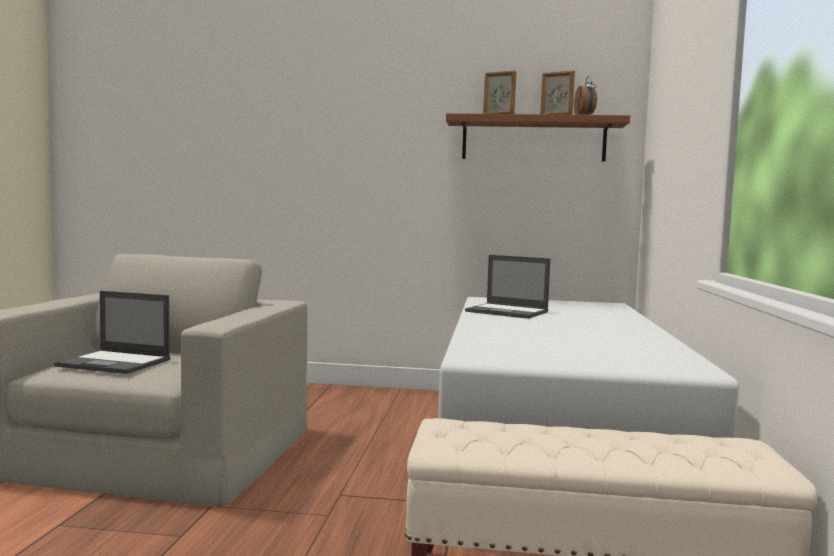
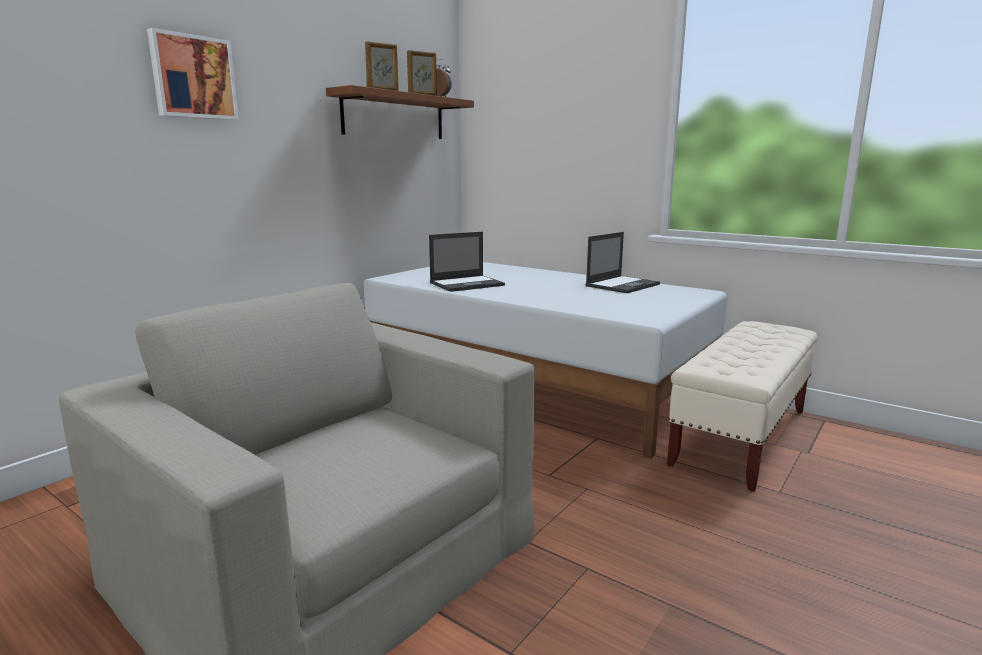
camera: 60 degrees left, 10 degrees up
laptop [54,291,170,374] -> laptop moved to [586,232,660,293]
none -> picture [147,28,239,120]

